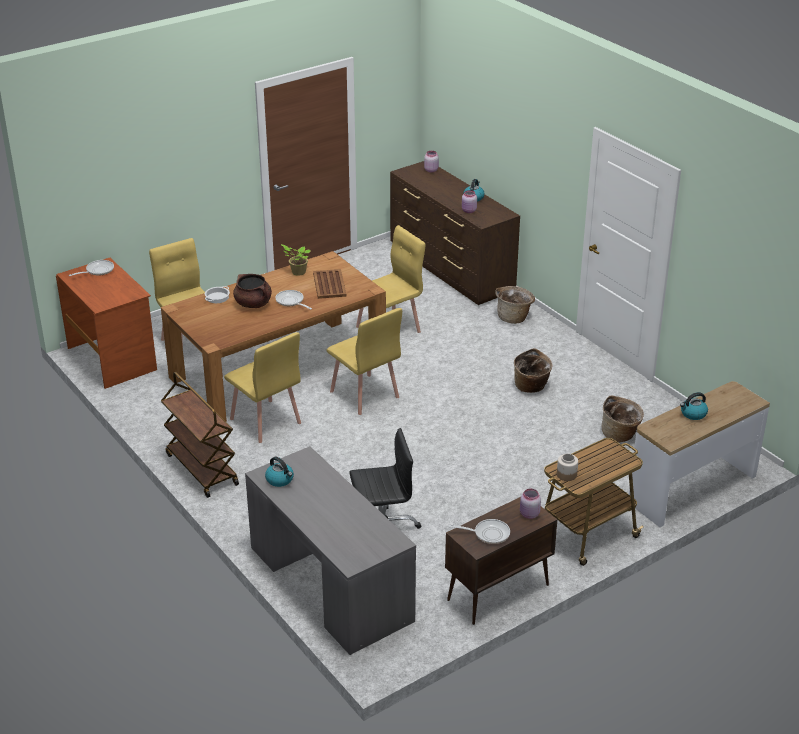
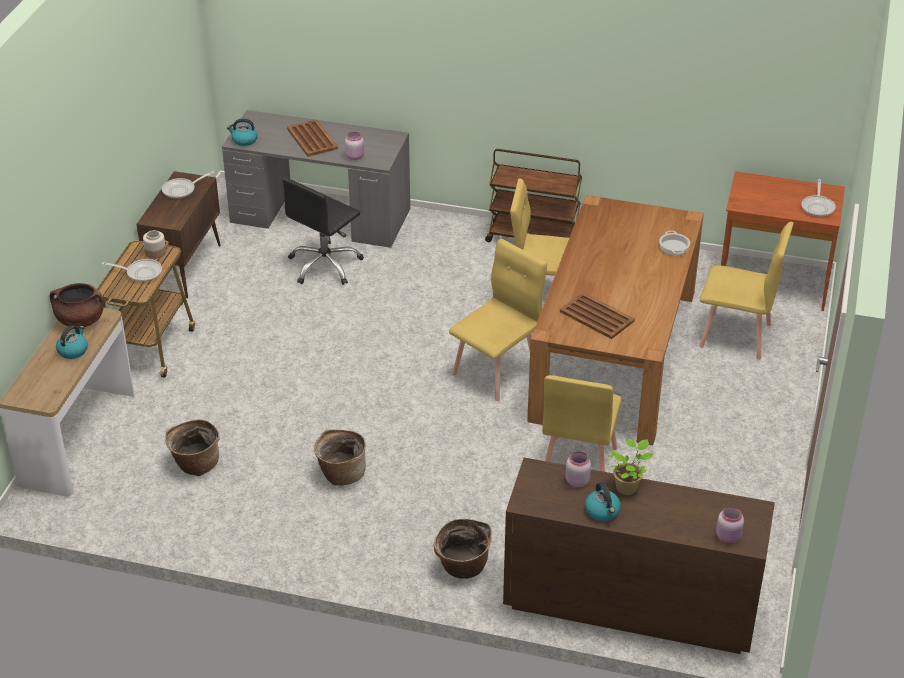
camera: 140 degrees right, 5 degrees up
brown cooking pot [233,274,272,308] -> brown cooking pot moved to [50,283,104,327]
kettle [265,457,294,487] -> kettle moved to [227,118,258,146]
frying pan [275,290,312,310] -> frying pan moved to [102,259,162,282]
potted plant [281,244,311,276] -> potted plant moved to [608,439,653,495]
yellow chair [326,308,402,415] -> yellow chair turned 120 degrees clockwise [449,239,547,401]
pink jar [520,489,541,519] -> pink jar moved to [345,132,364,160]
none -> brown tray [287,119,338,157]

